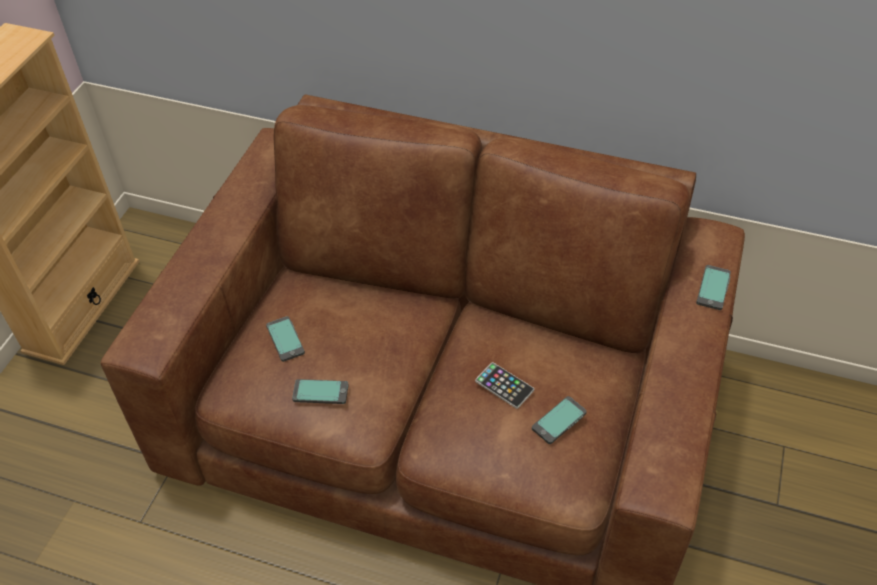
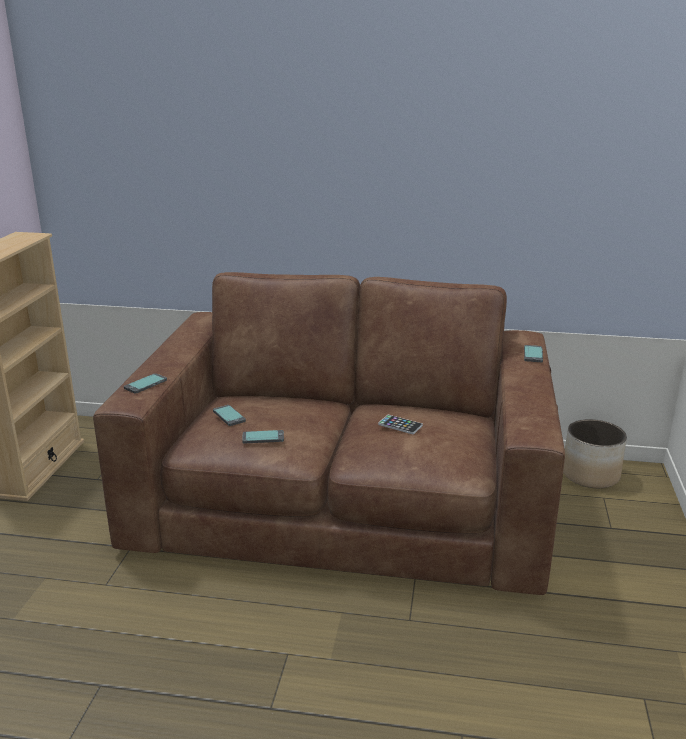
camera: 10 degrees left, 25 degrees down
phone [532,396,587,444] -> phone moved to [124,373,167,394]
none -> planter [563,419,627,488]

